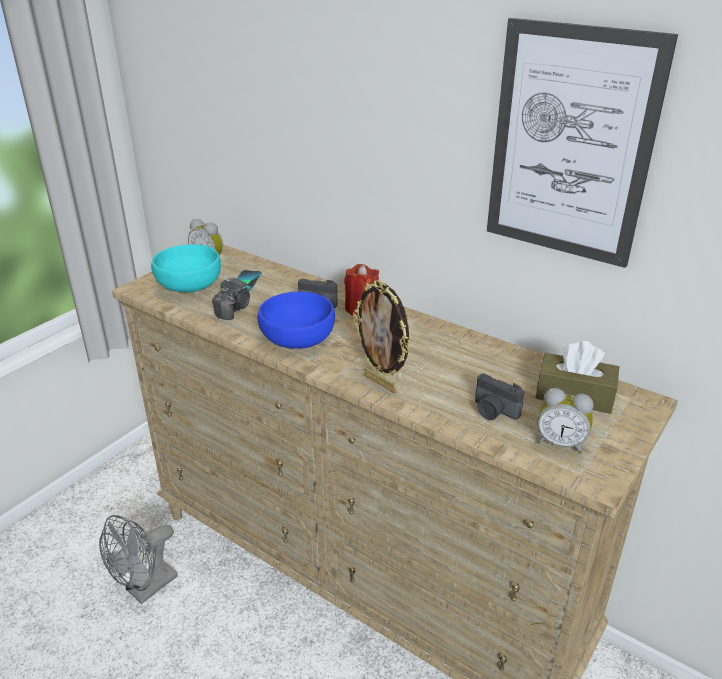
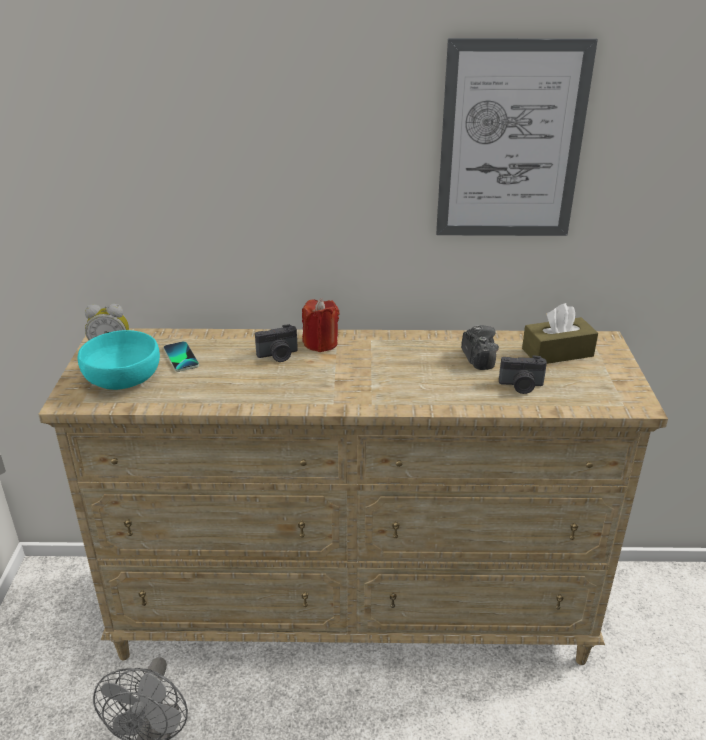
camera: 35 degrees left, 0 degrees up
camera [212,277,250,320] -> camera moved to [461,325,499,370]
blue bowl [257,292,335,349] -> none
picture frame [353,280,410,393] -> none
alarm clock [537,388,594,454] -> none

